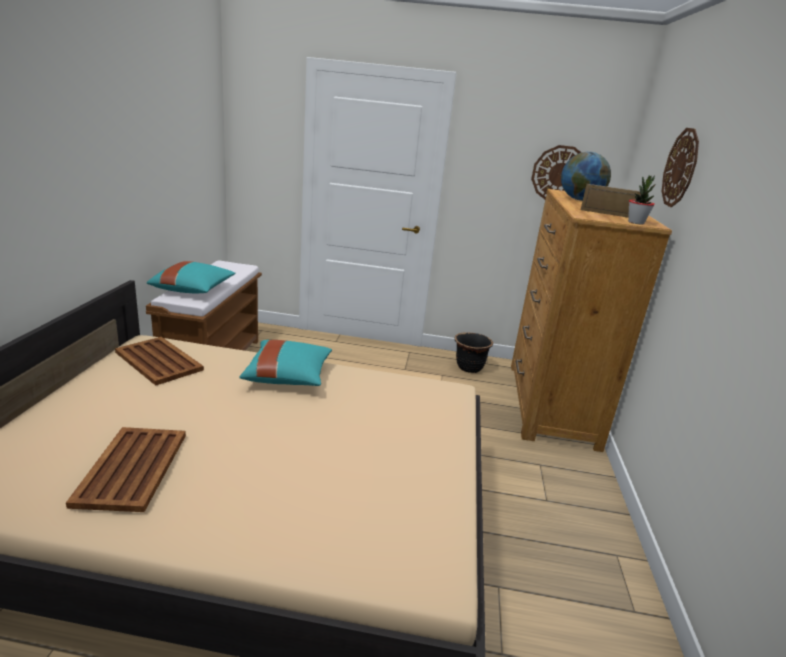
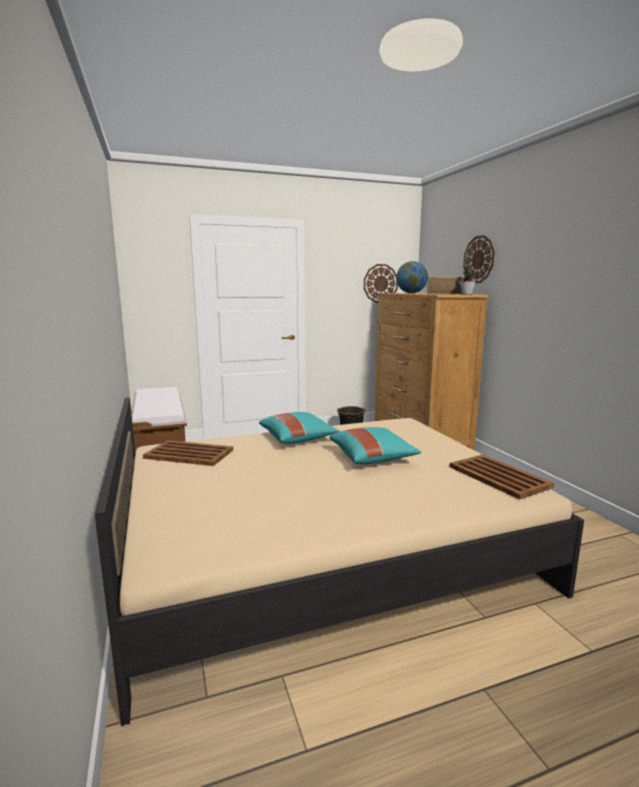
camera: 25 degrees left, 10 degrees down
brown tray [66,427,186,512] -> brown tray moved to [450,455,554,500]
turquoise pillow [147,261,236,294] -> turquoise pillow moved to [329,427,421,464]

